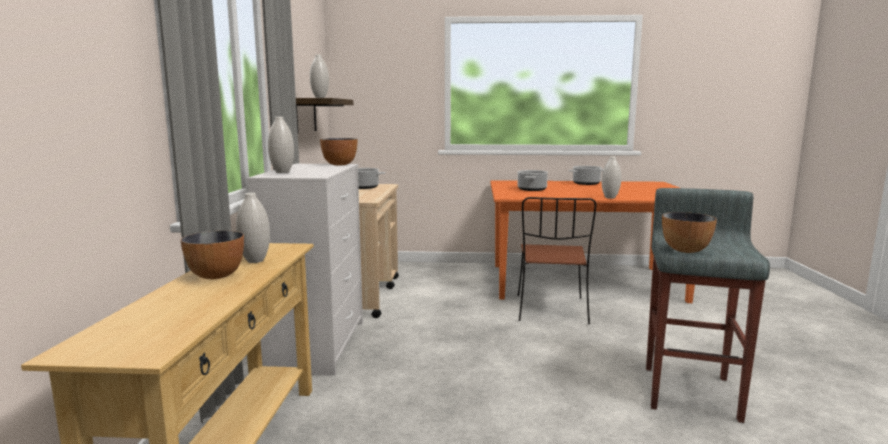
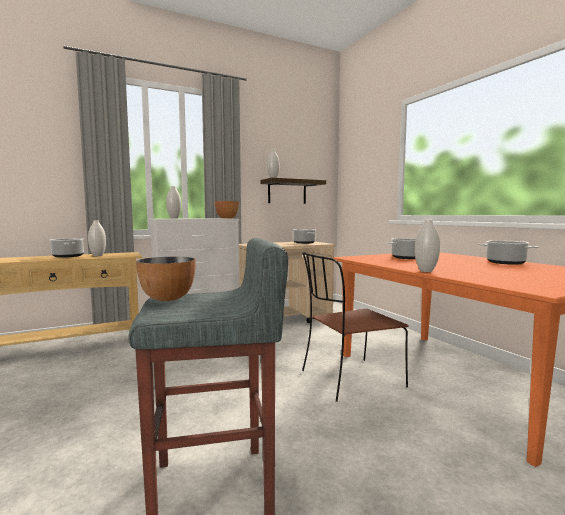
camera: 60 degrees right, 5 degrees down
bowl [181,231,244,279] -> cooking pot [50,238,84,257]

